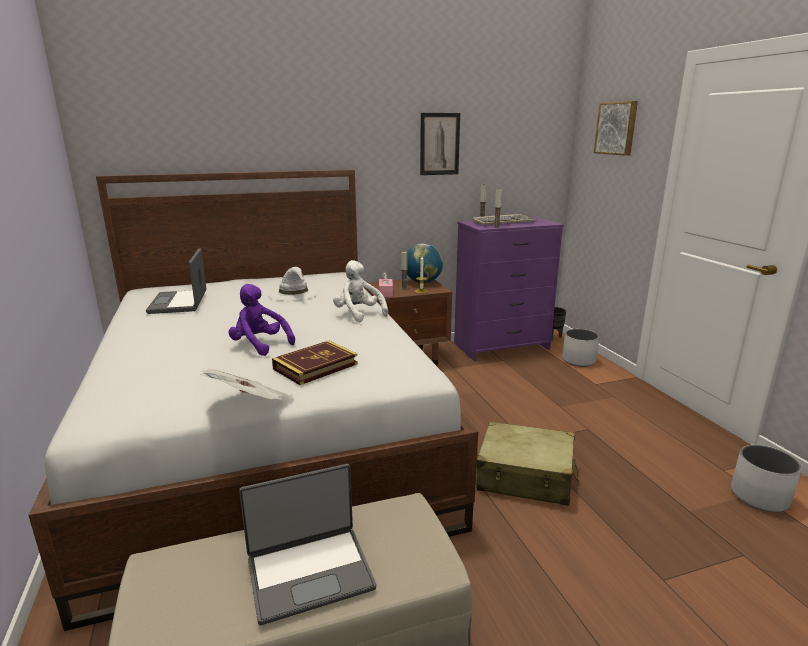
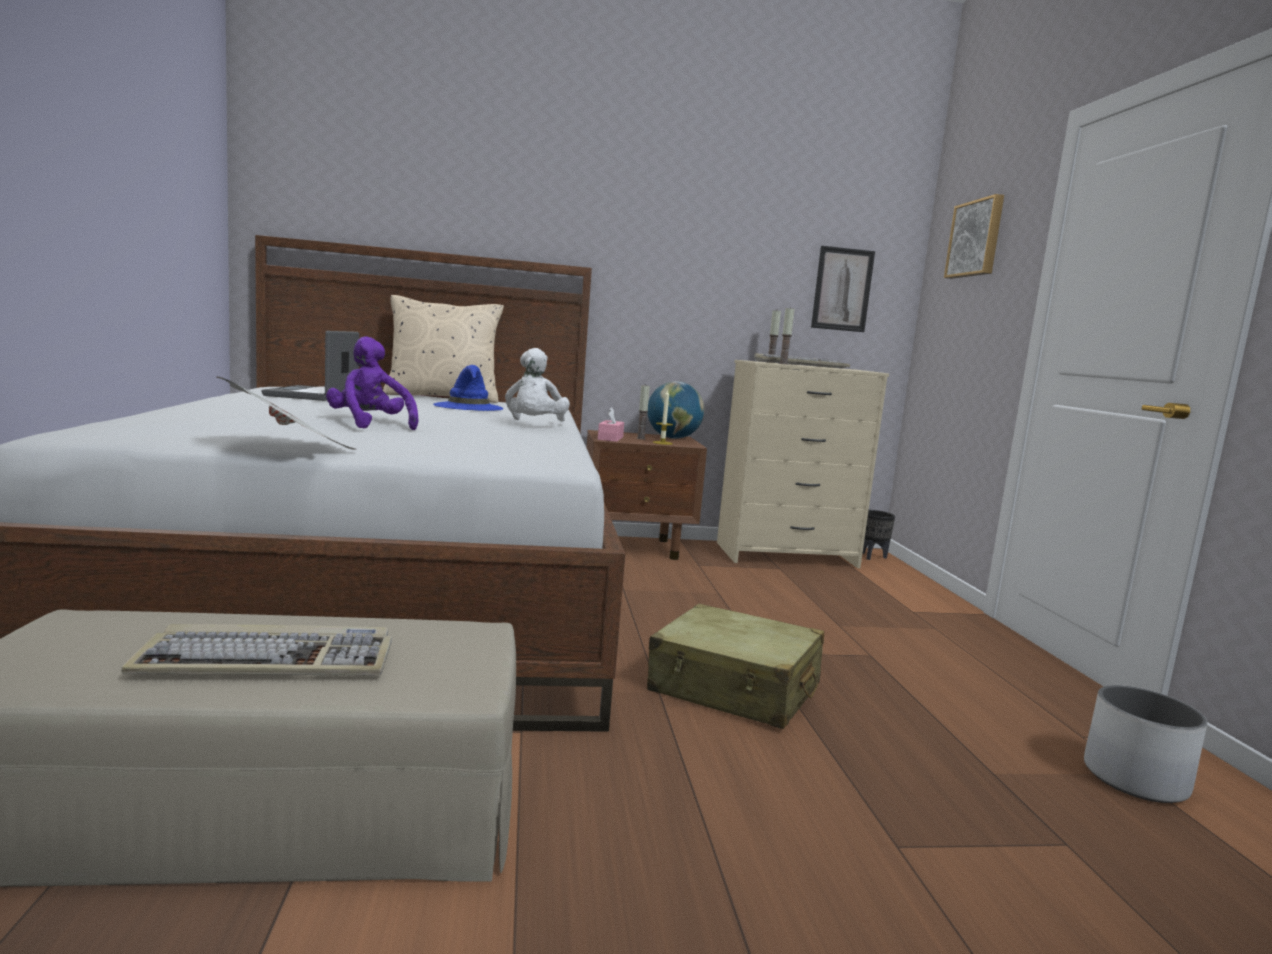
camera: 10 degrees right, 10 degrees down
laptop [239,464,376,625] -> keyboard [121,624,392,676]
white hat [269,267,319,301] -> blue hat [433,365,504,411]
book [272,341,358,385] -> none
white plush toy [333,260,388,322] -> white plush toy turned 150 degrees counterclockwise [505,348,570,422]
picture [420,113,460,175] -> picture moved to [811,246,875,332]
purple dresser [454,217,564,361] -> beige dresser [717,360,889,568]
white planter [562,329,599,367] -> none
none -> beige pillow [383,295,504,403]

